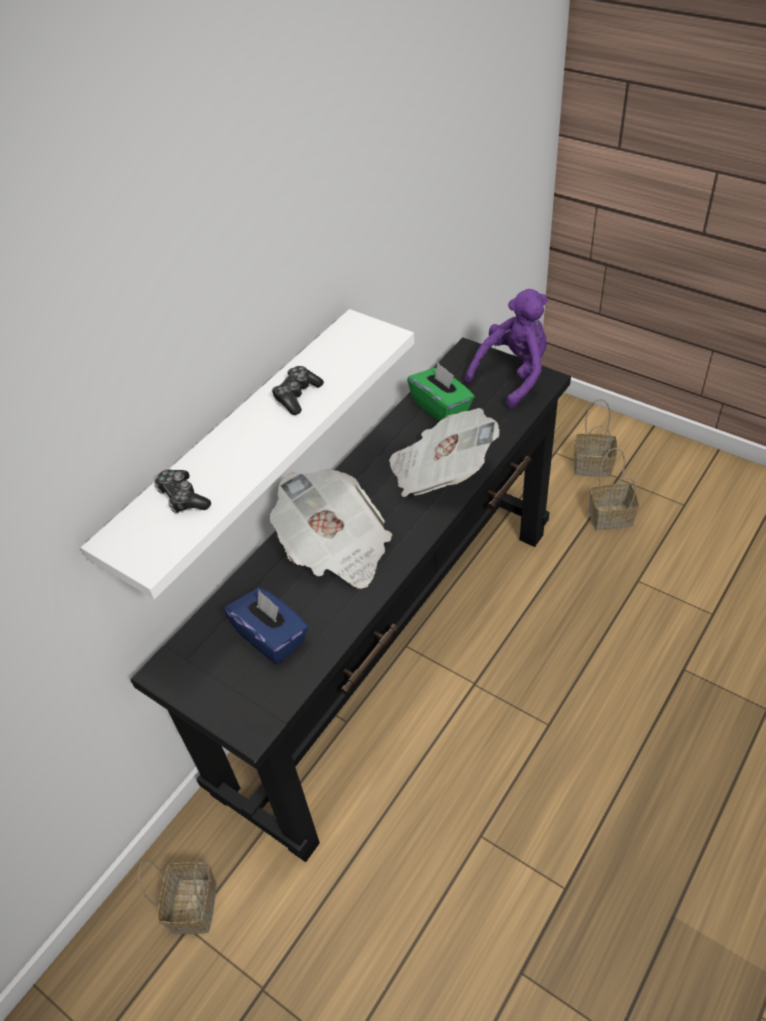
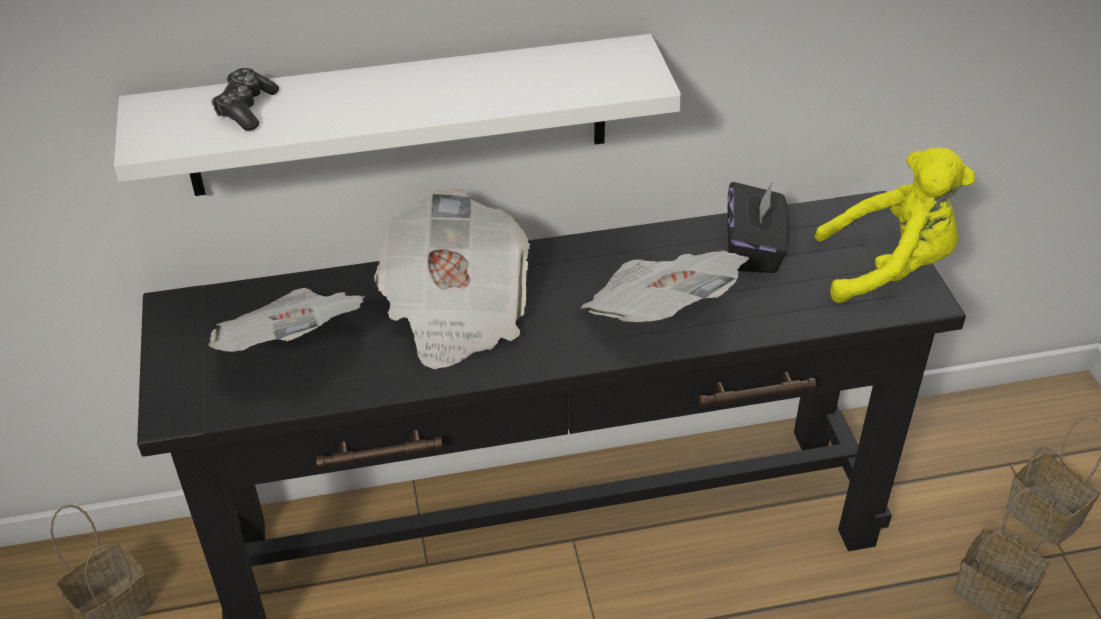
camera: 40 degrees right, 5 degrees down
blue tissue box [224,587,309,664] -> newspaper [209,288,365,352]
game controller [272,366,324,415] -> none
green tissue box [407,363,475,422] -> black tissue box [727,182,789,273]
purple plush toy [465,289,548,408] -> yellow plush toy [815,148,975,303]

